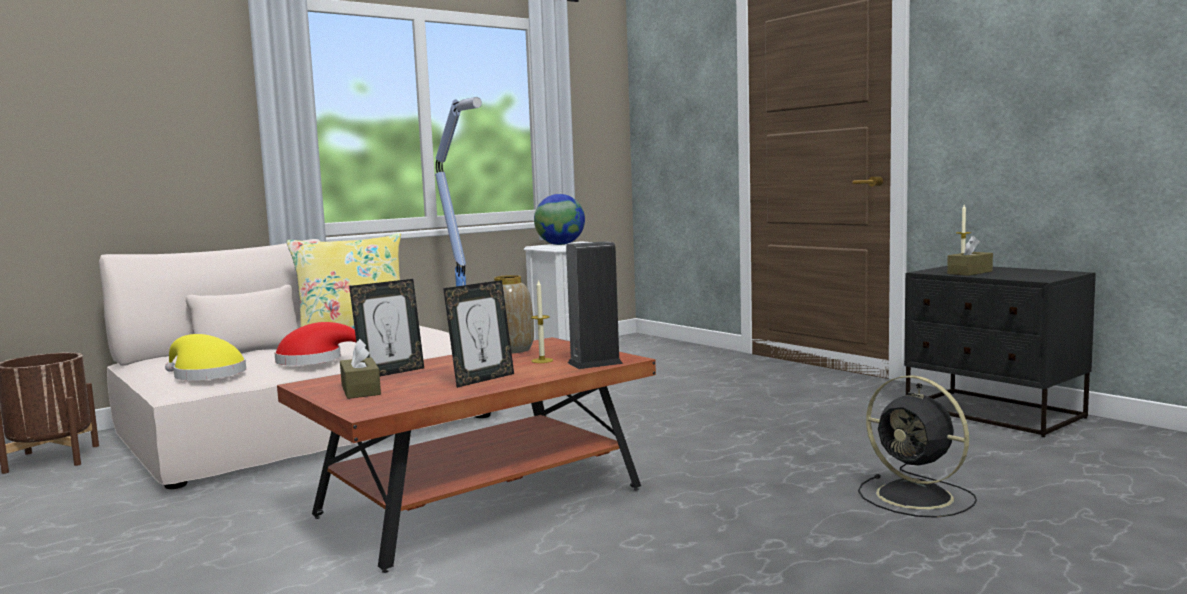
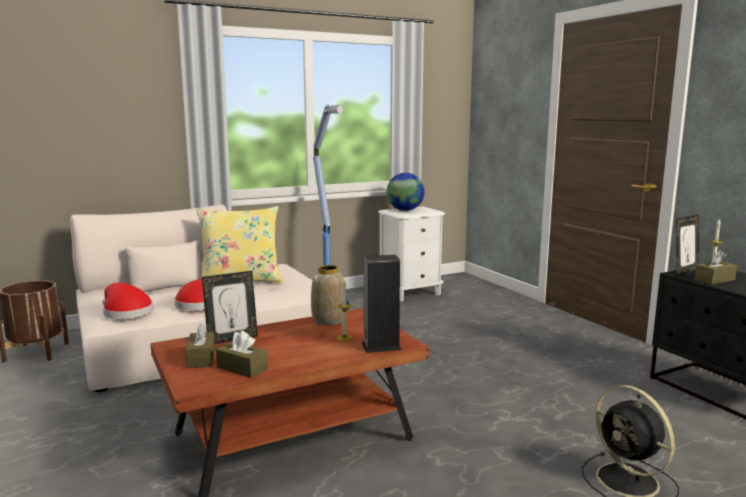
camera: 10 degrees right, 5 degrees up
yellow hat [165,334,246,380] -> red hat [102,283,153,319]
picture frame [443,280,514,388] -> picture frame moved to [676,215,699,276]
none -> brown tissue box [216,330,268,378]

